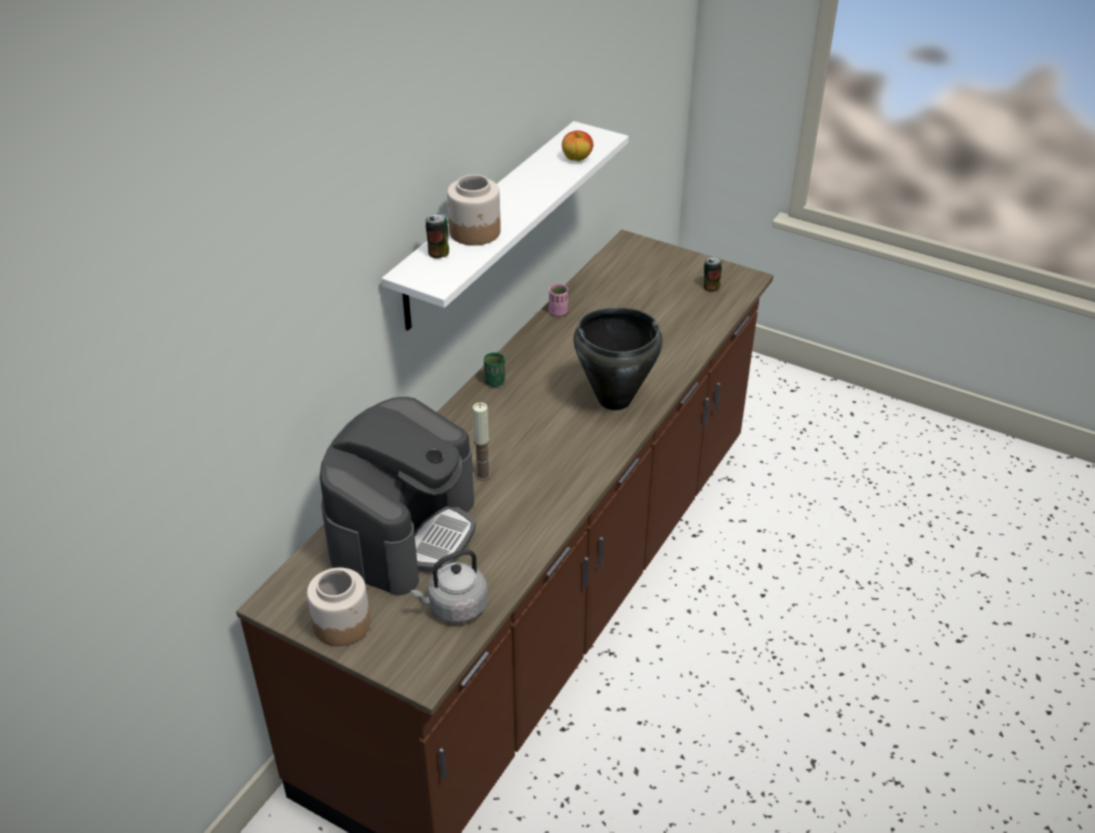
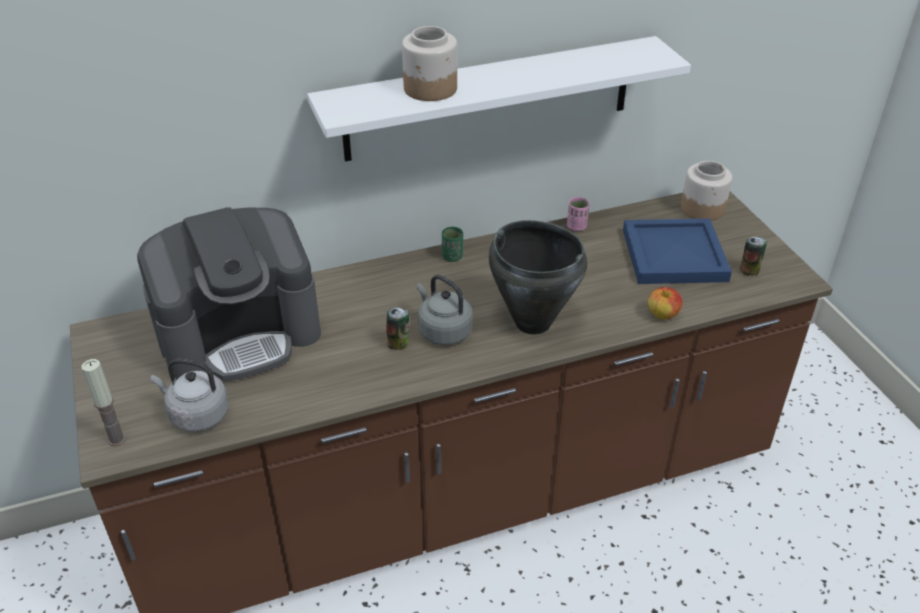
camera: 40 degrees right, 0 degrees up
jar [307,568,370,646] -> jar moved to [681,161,732,221]
can [426,214,449,259] -> can moved to [386,308,409,350]
candle [473,402,491,481] -> candle moved to [82,359,126,446]
apple [562,131,593,161] -> apple moved to [648,287,682,320]
none -> grey kettle [417,275,473,345]
none -> blue tray [623,218,732,284]

